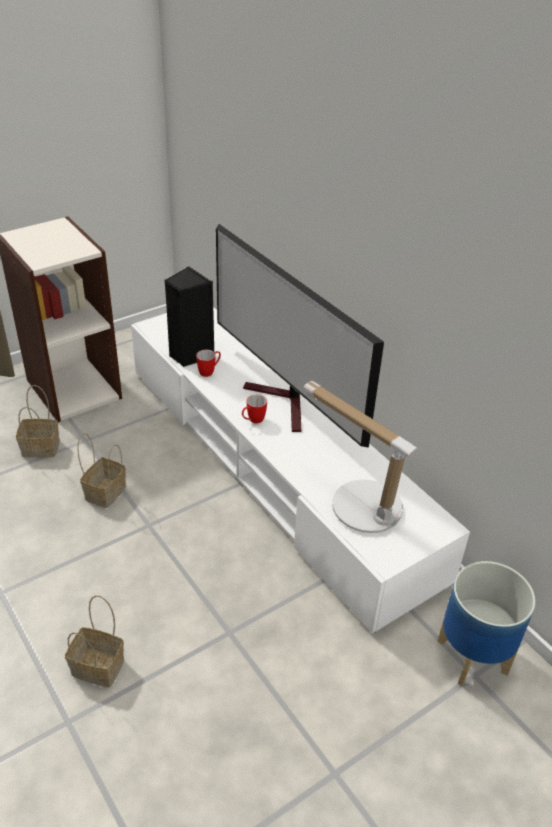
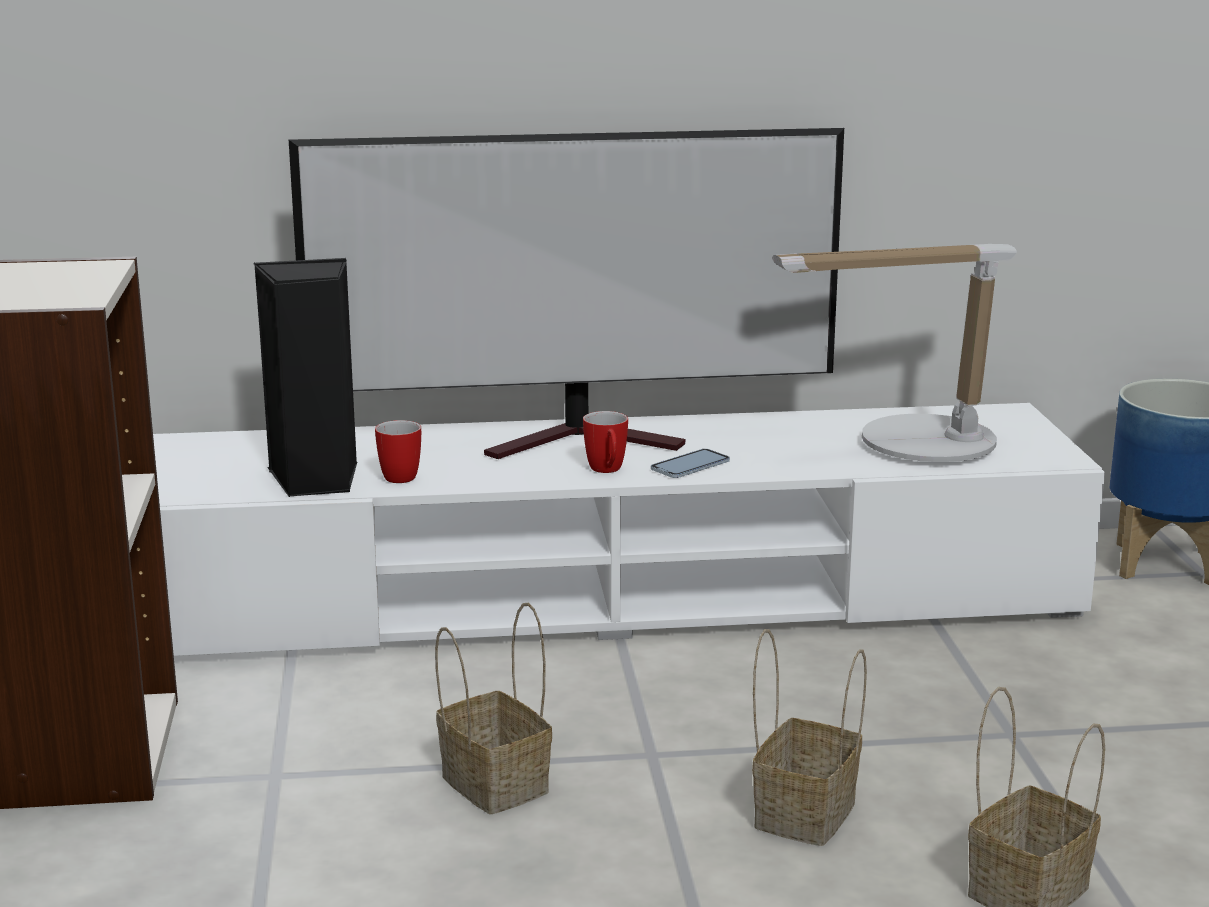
camera: 60 degrees left, 20 degrees down
basket [16,385,60,458] -> basket moved to [752,629,867,846]
none -> phone [651,449,730,478]

